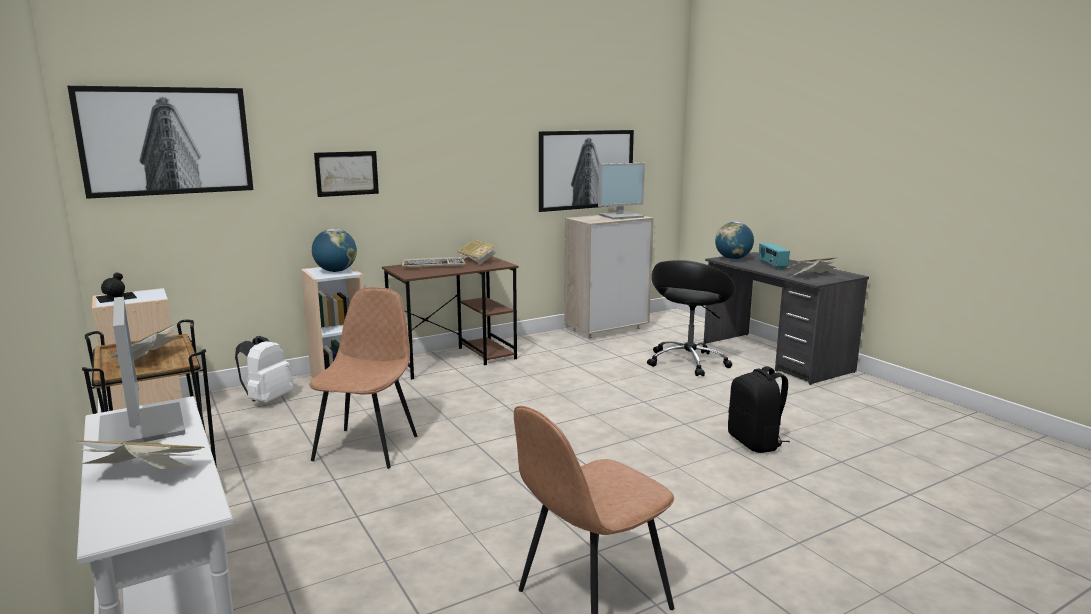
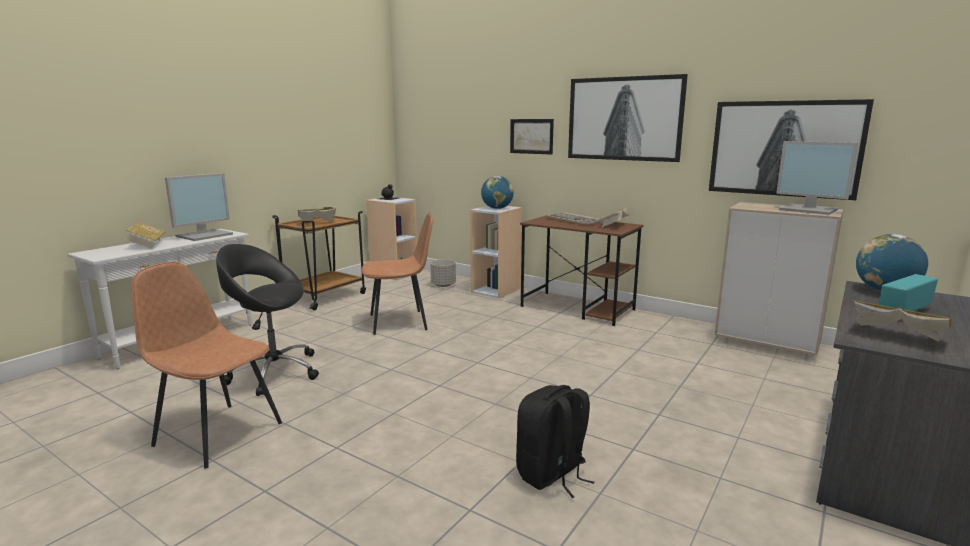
camera: 65 degrees right, 0 degrees up
picture [67,86,254,199] -> picture moved to [568,74,688,162]
white backpack [235,336,294,403] -> grey planter [430,259,456,287]
black office chair [647,260,736,376] -> black office chair moved to [216,244,319,396]

